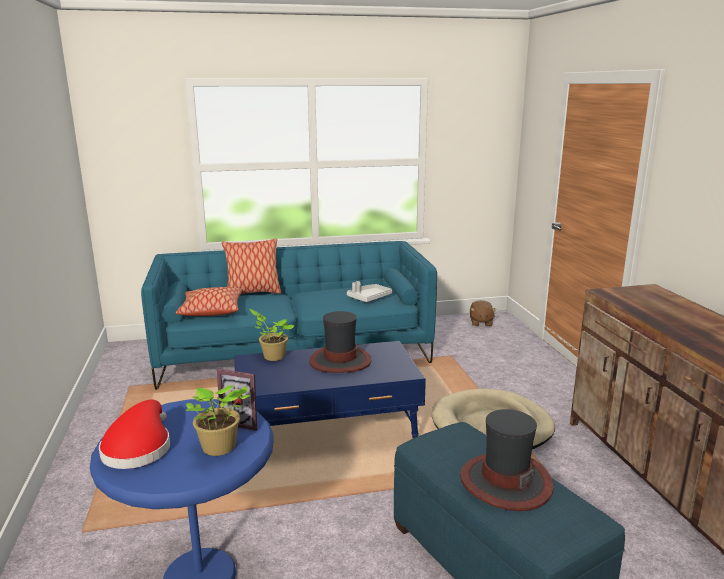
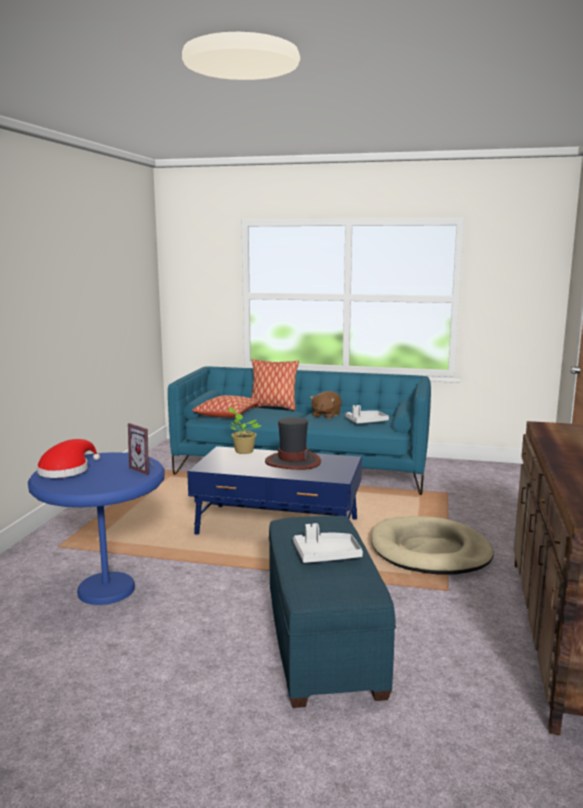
camera: 25 degrees right, 5 degrees down
potted plant [186,385,250,456] -> none
hat [460,409,553,511] -> grey tray [293,523,363,563]
brown plush toy [470,300,496,327] -> brown plush toy moved to [310,391,342,419]

